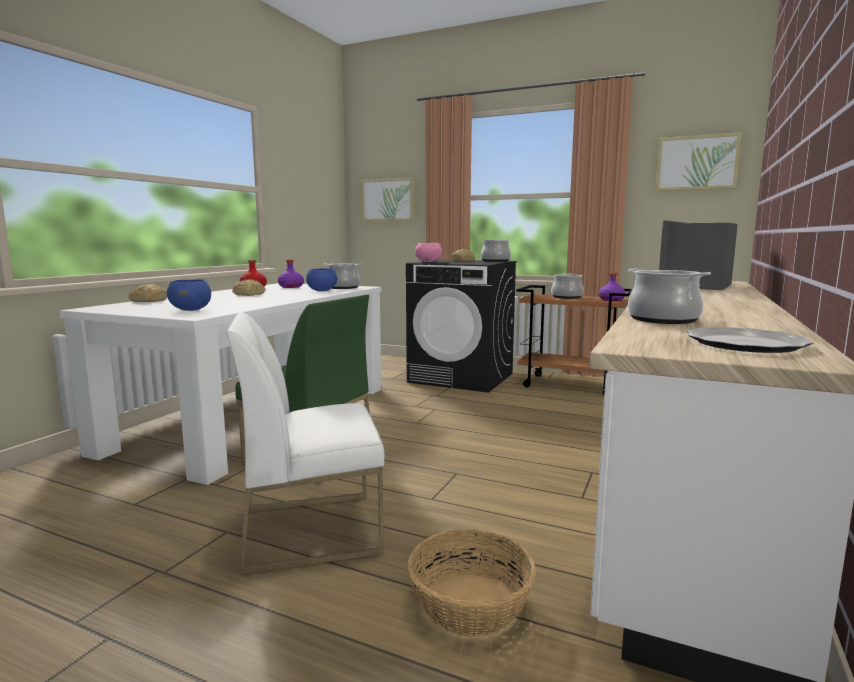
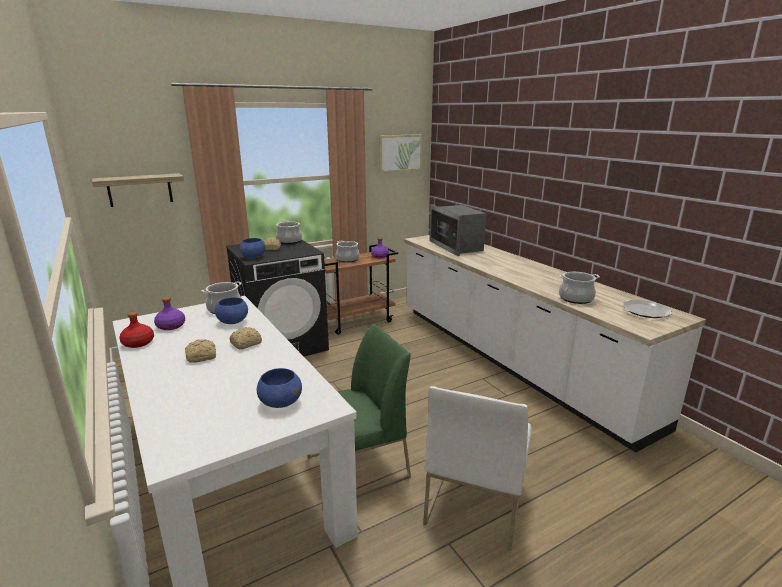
camera: 55 degrees left, 10 degrees up
bread [129,284,168,302] -> bread moved to [229,327,262,350]
picture [362,178,414,221] -> shelf [92,173,184,207]
basket [407,529,536,637] -> none
pink bowl [415,243,442,262] -> blue bowl [239,238,265,258]

